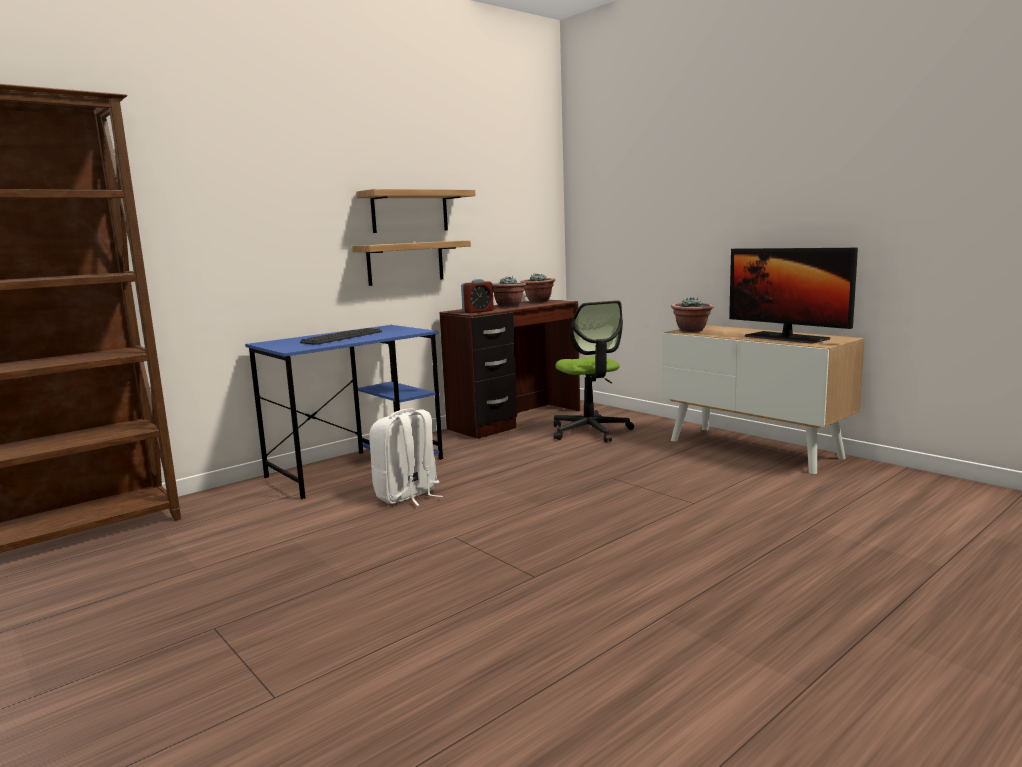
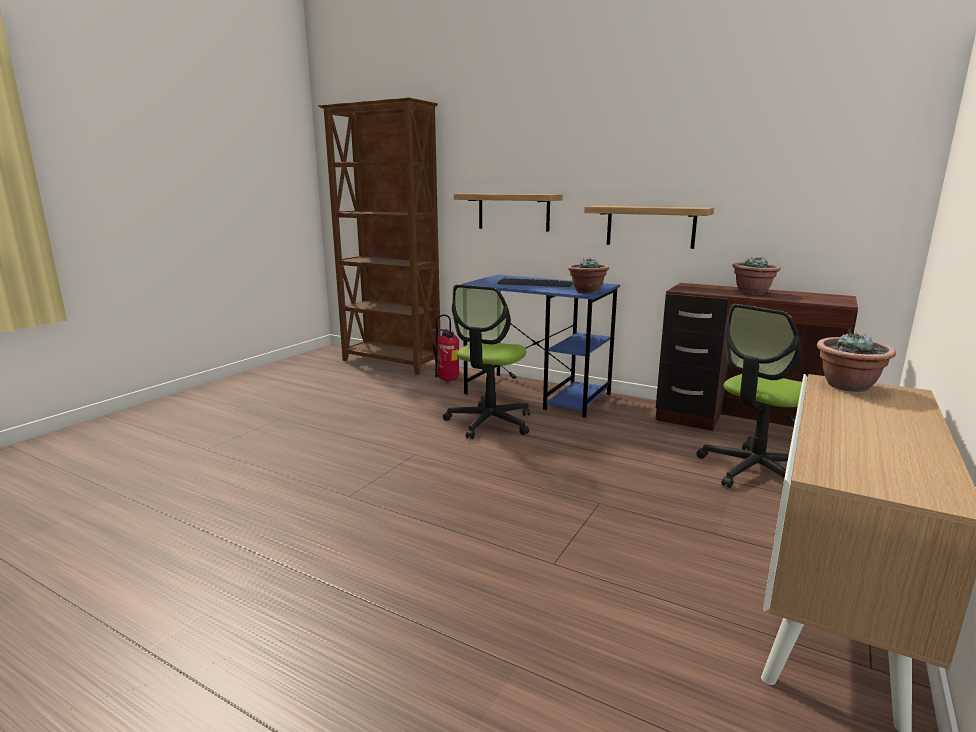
camera: 70 degrees right, 5 degrees up
shelf [356,189,476,233] -> shelf moved to [454,194,563,231]
white backpack [369,409,443,506] -> office chair [443,285,530,439]
alarm clock [461,279,494,313] -> none
potted plant [520,273,555,303] -> potted plant moved to [568,258,609,294]
monitor [729,248,858,344] -> none
none -> fire extinguisher [431,314,459,382]

